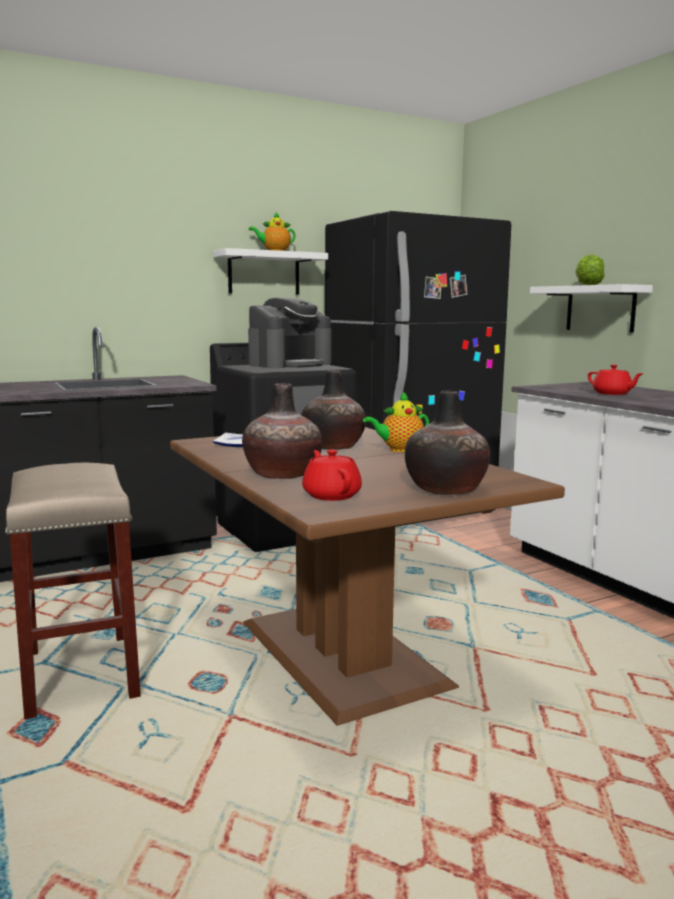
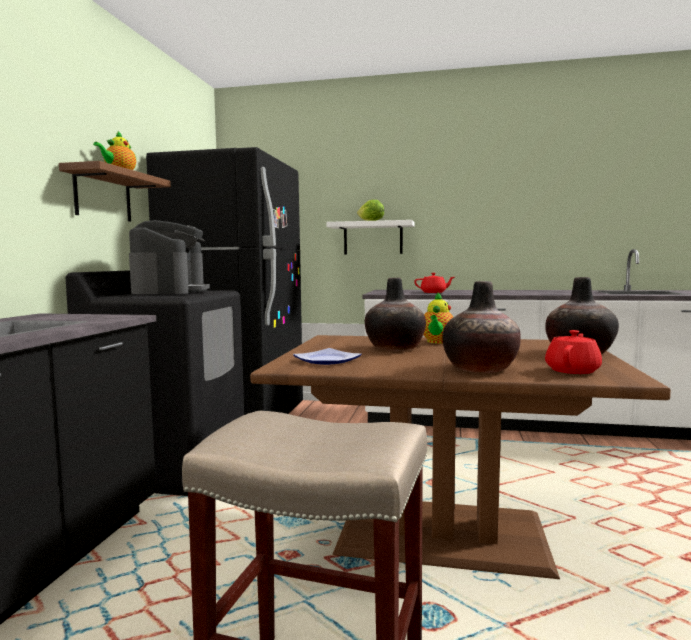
camera: 50 degrees left, 5 degrees down
white shelf [213,248,328,295] -> brown shelf [59,161,171,222]
red teapot [302,450,362,501] -> red teapot turned 105 degrees clockwise [545,330,602,374]

